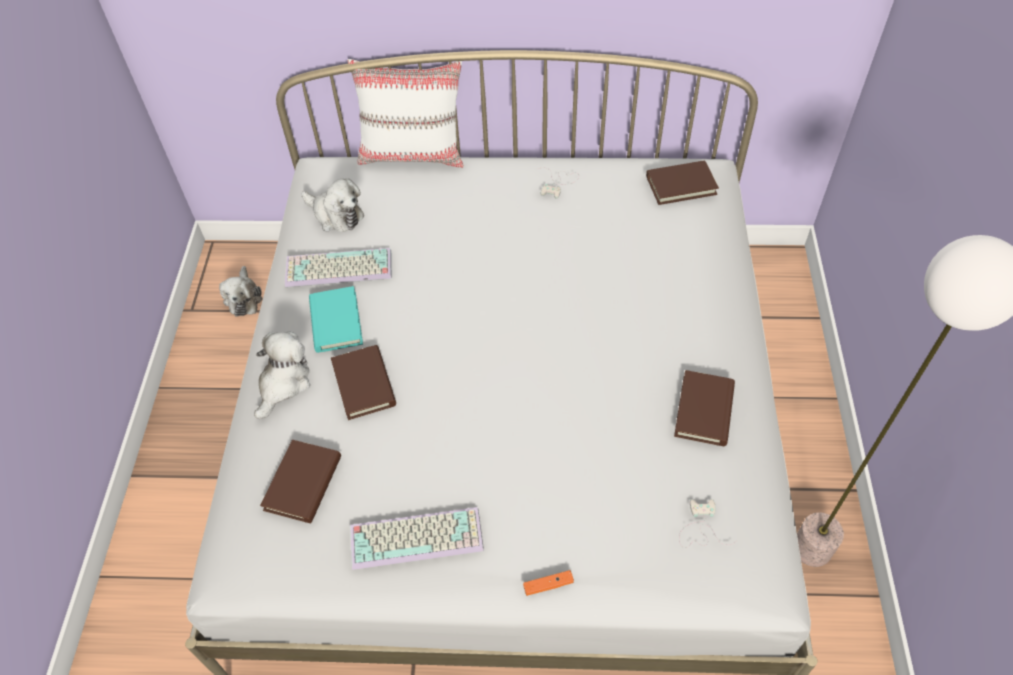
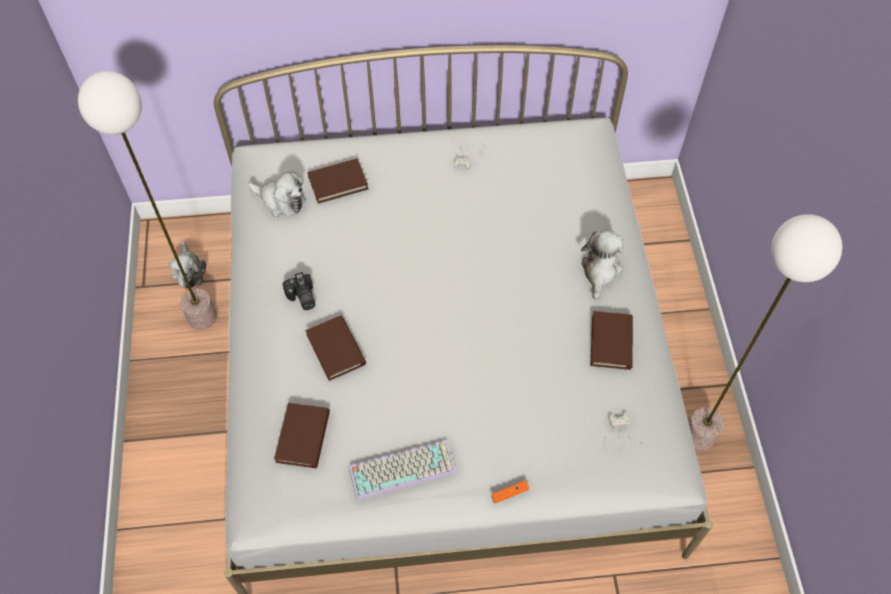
camera: 10 degrees left, 5 degrees up
plush toy [254,332,310,419] -> plush toy moved to [581,229,624,300]
keyboard [285,248,392,287] -> none
turquoise book [309,286,363,353] -> camera [283,272,315,310]
white pillow [347,59,464,168] -> none
brown book [646,160,719,205] -> brown book moved to [307,159,368,203]
none -> floor lamp [78,71,217,330]

